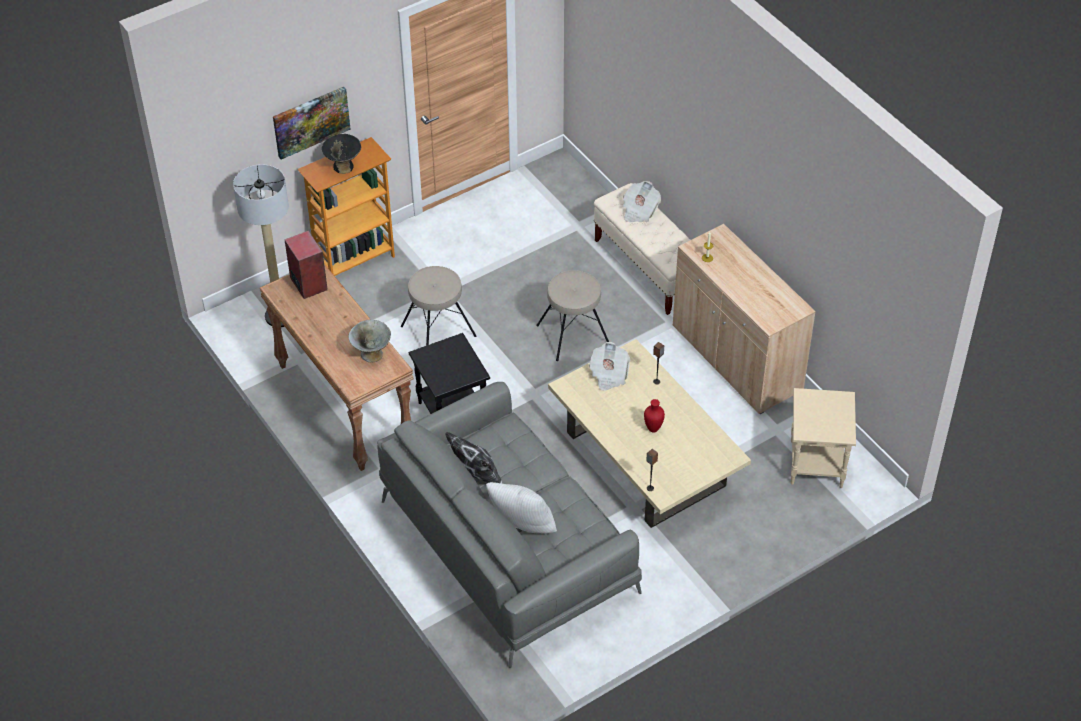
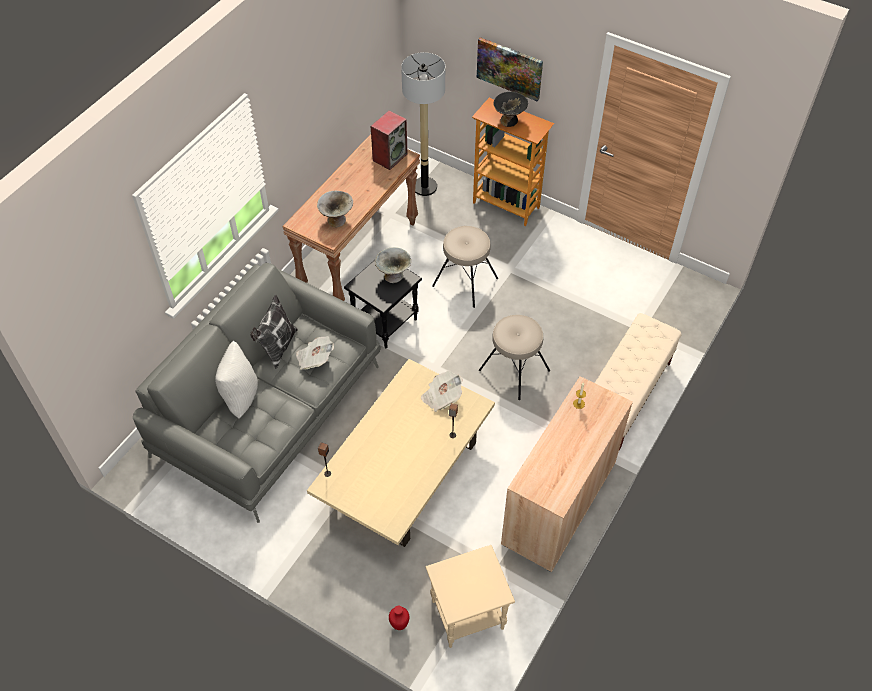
camera: 65 degrees right, 5 degrees up
newspaper [622,181,661,222] -> newspaper moved to [296,336,334,370]
red vase [644,399,665,433] -> red vase moved to [389,605,409,630]
none -> grey bowl [375,247,411,283]

